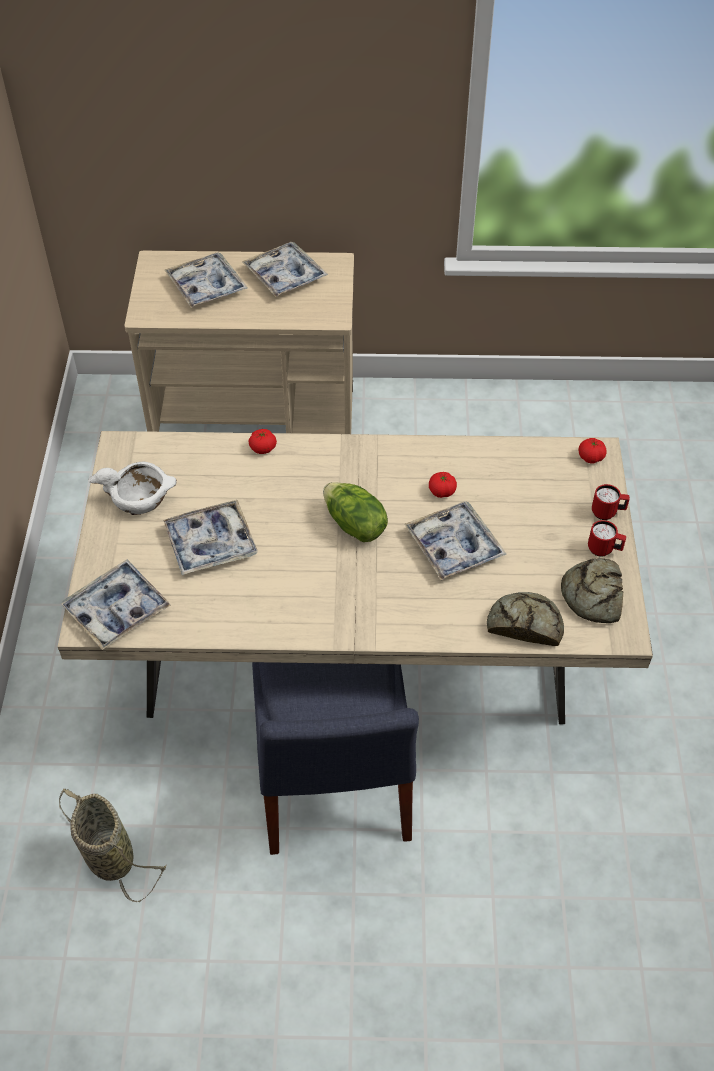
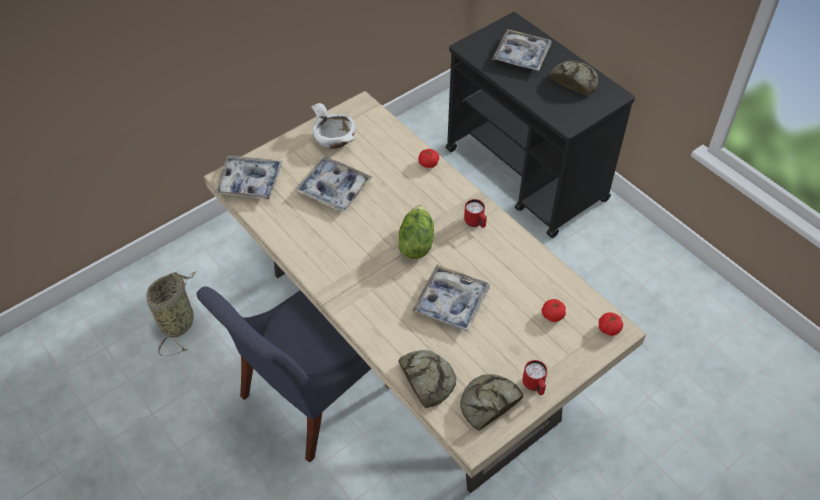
camera: 50 degrees right, 0 degrees up
beige cart [125,251,354,434] -> black cart [446,12,635,238]
tray [242,242,328,297] -> bread [549,61,598,96]
tomato [429,472,457,498] -> tomato moved to [542,299,566,322]
red mug [592,484,630,520] -> red mug moved to [464,199,487,228]

